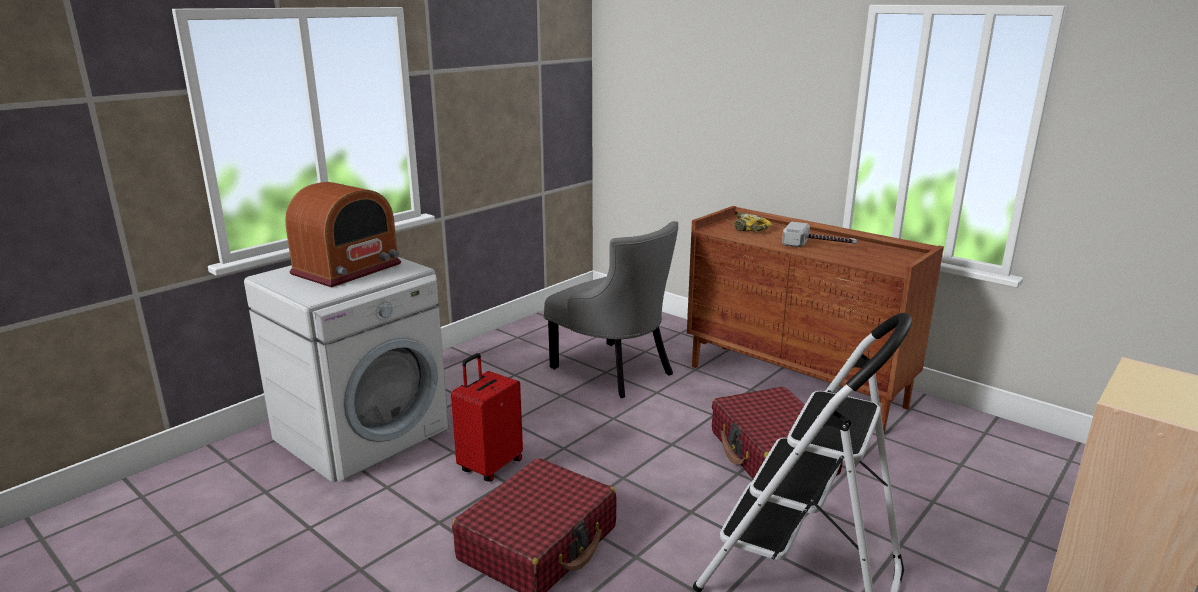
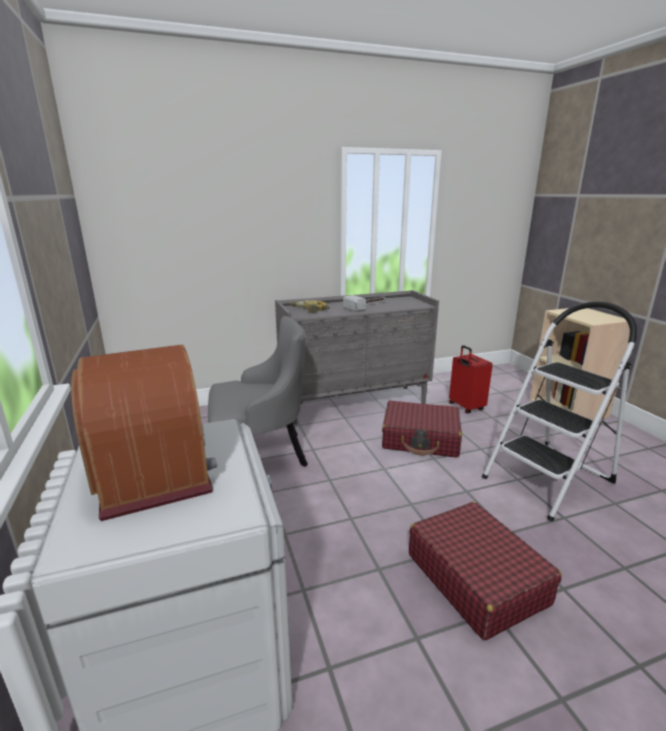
camera: 60 degrees left, 0 degrees up
red suitcase [451,353,523,482] -> red suitcase moved to [449,345,493,413]
brown cabinet [687,206,944,433] -> grey cabinet [275,290,439,425]

